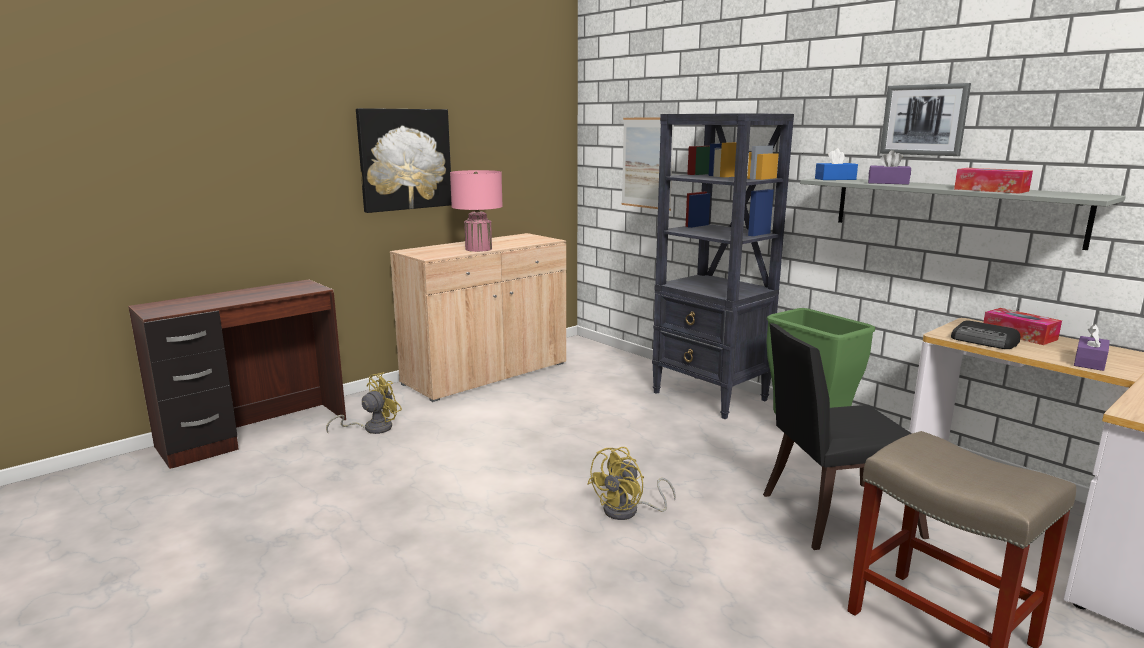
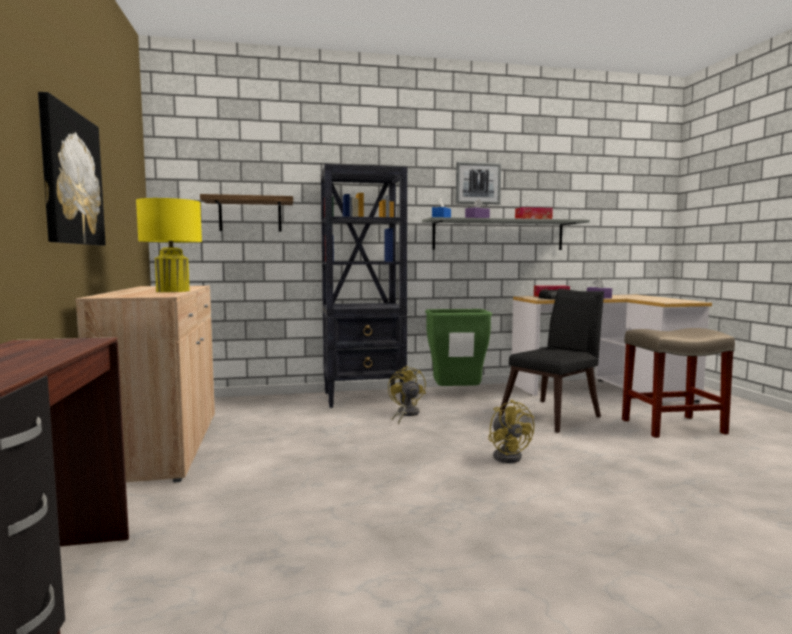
camera: 60 degrees left, 10 degrees down
yellow fan [326,372,402,434] -> yellow fan moved to [388,366,426,425]
pink table lamp [450,170,503,252] -> yellow table lamp [136,198,202,292]
picture [622,118,674,211] -> shelf [200,194,293,232]
black chair [763,323,929,550] -> black chair turned 150 degrees counterclockwise [498,289,604,433]

